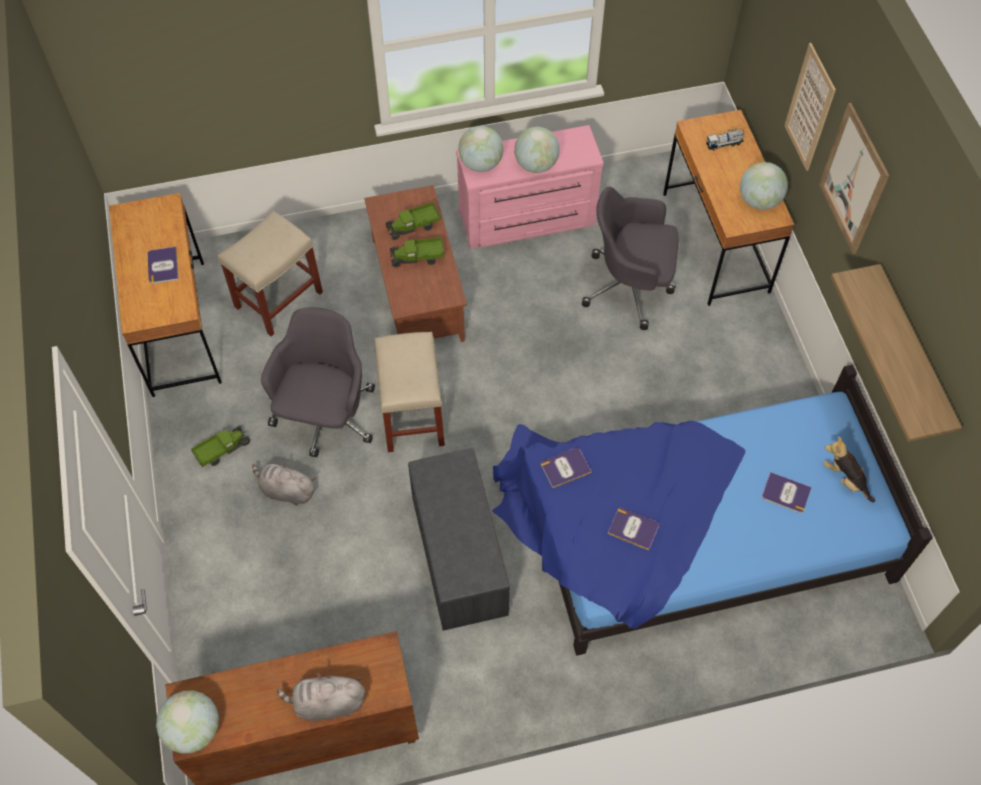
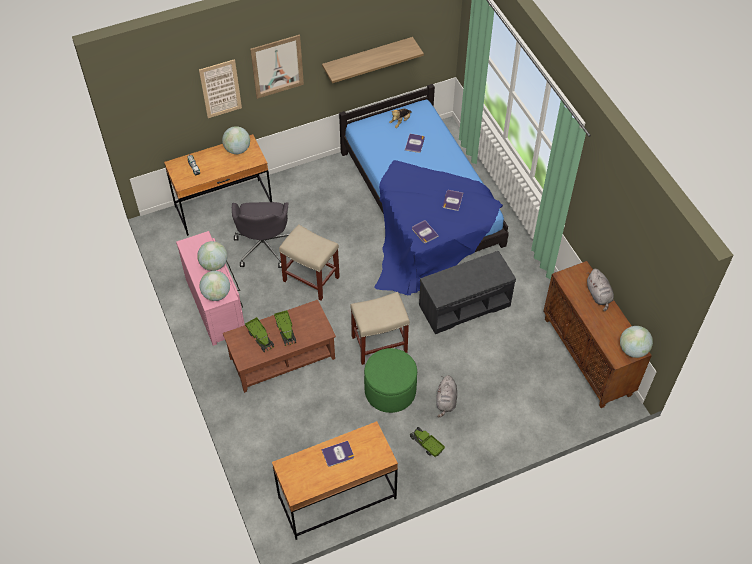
camera: 100 degrees left, 5 degrees down
beige stool [218,210,323,337] -> beige stool moved to [279,224,340,300]
grey office chair [261,307,375,457] -> green ottoman [364,348,417,413]

